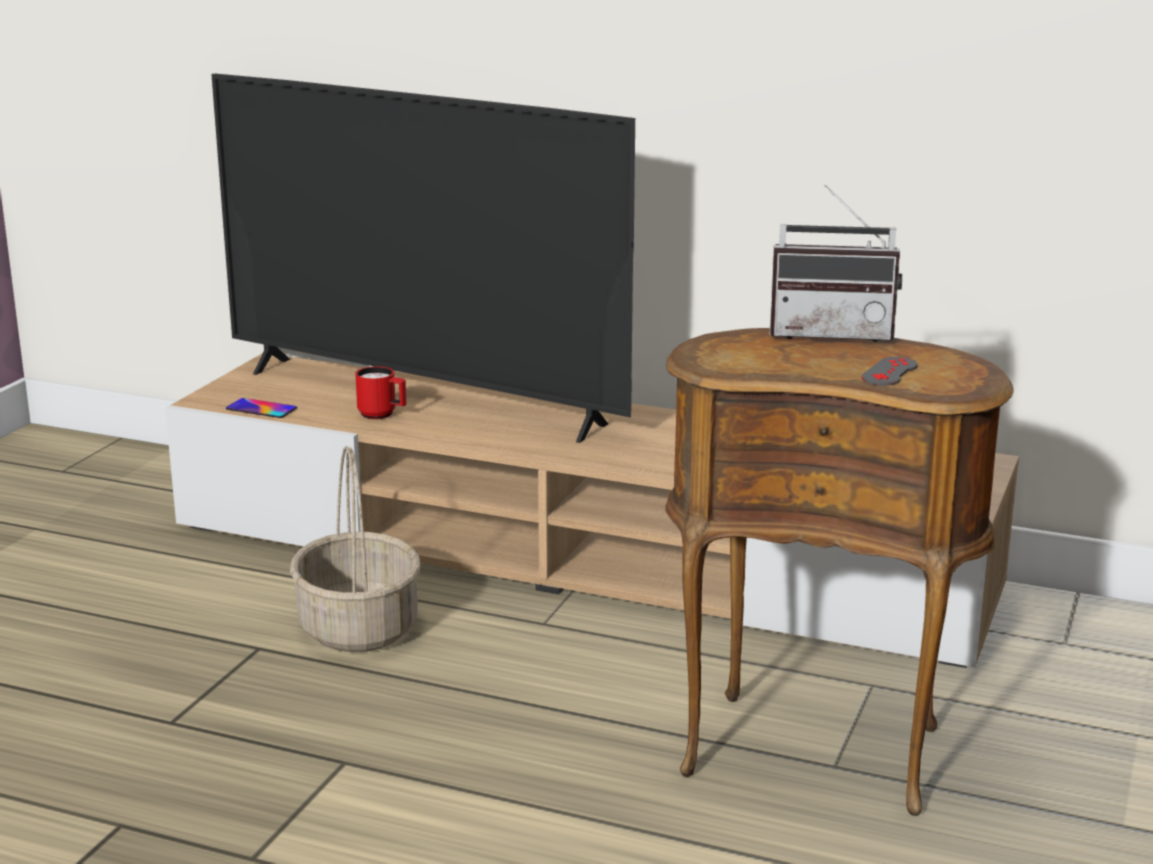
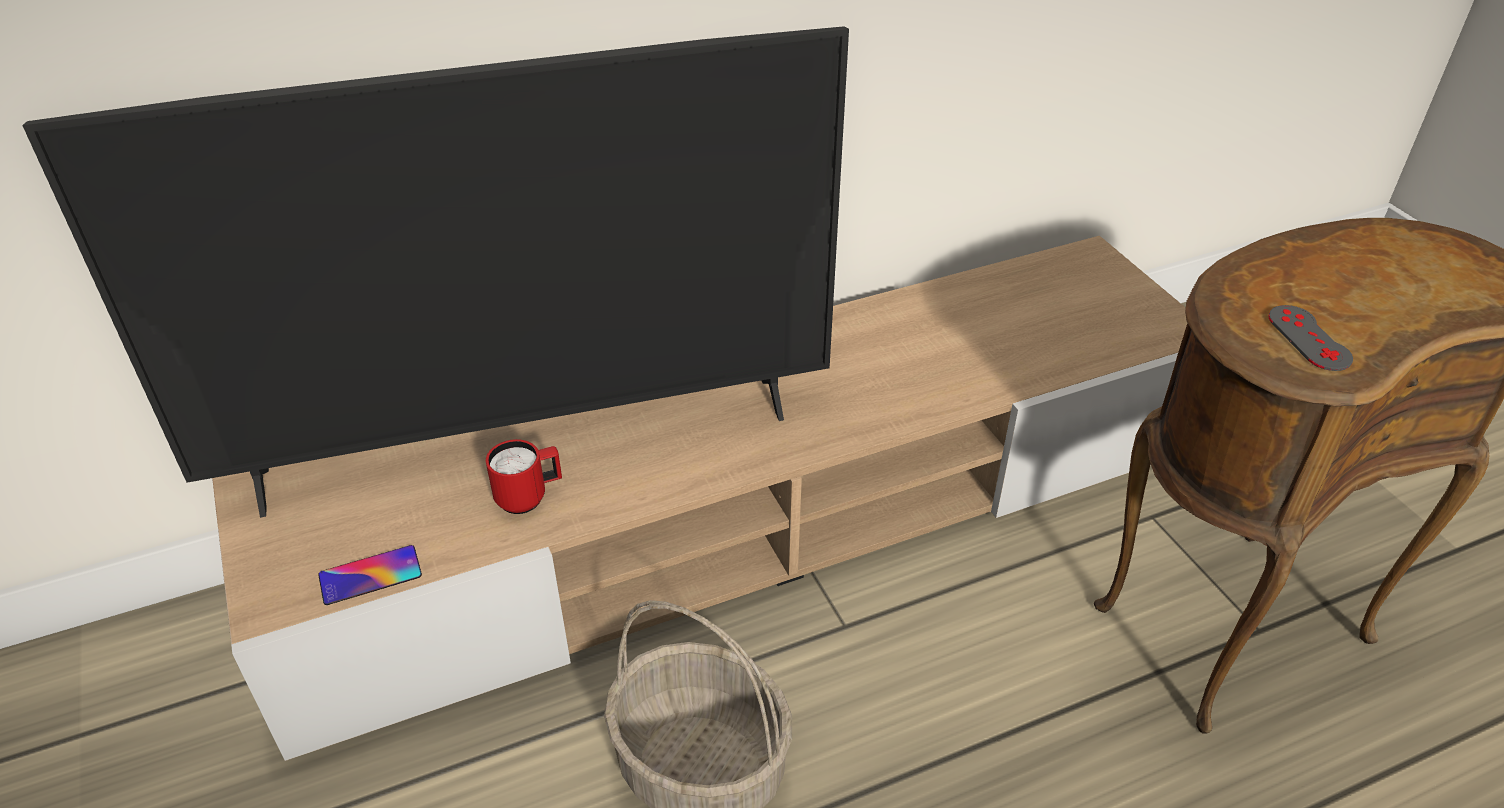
camera: 45 degrees left, 20 degrees up
radio [770,184,902,342] -> none
grey game controller [862,357,918,386] -> grey game controller moved to [1268,305,1353,371]

